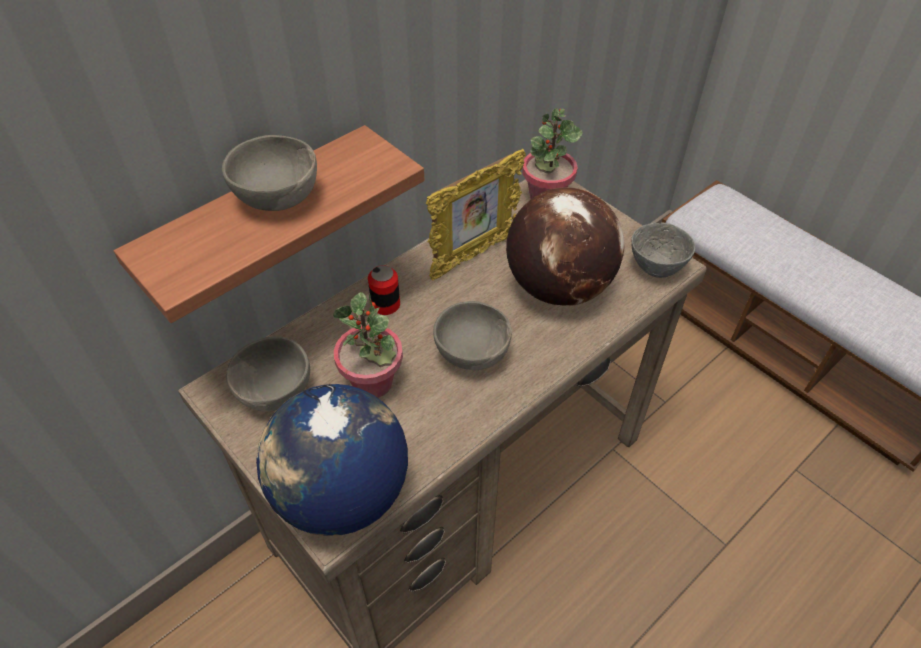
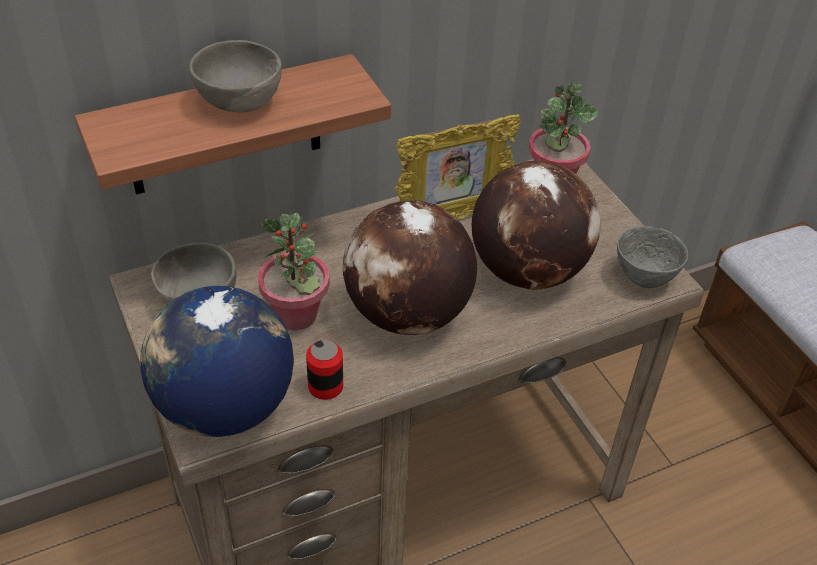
camera: 15 degrees right, 5 degrees down
can [368,265,400,315] -> can moved to [306,340,343,400]
grey bowl [433,301,512,370] -> globe [343,200,477,335]

